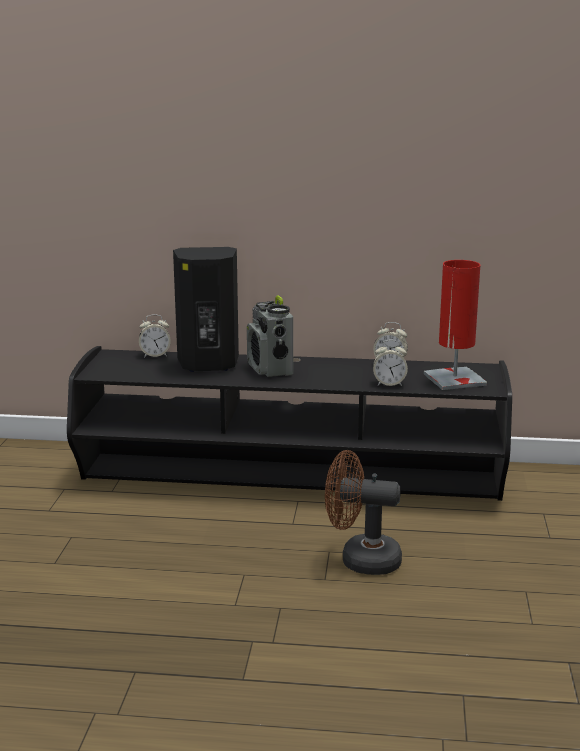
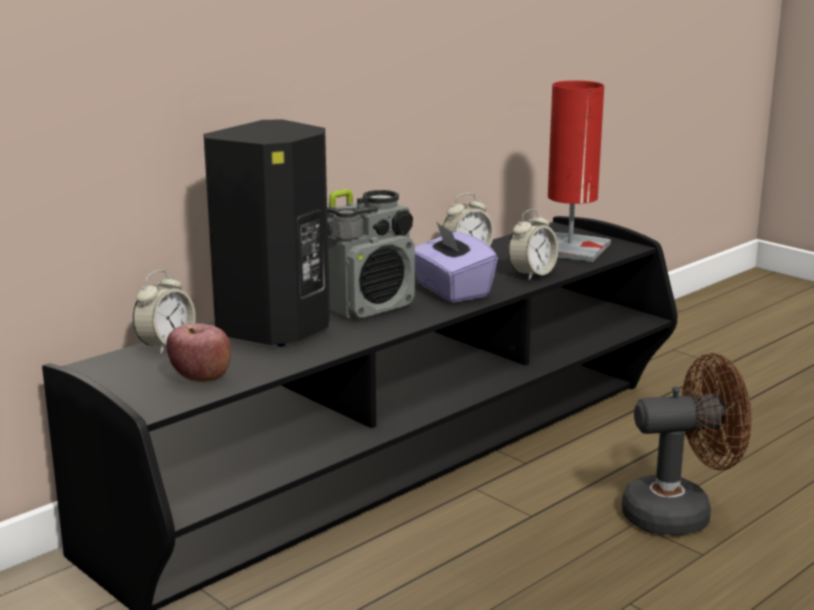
camera: 50 degrees left, 0 degrees up
radio [247,295,293,377] -> radio turned 60 degrees counterclockwise [327,189,415,318]
brown fan [325,450,402,575] -> brown fan turned 150 degrees counterclockwise [622,353,752,535]
none -> apple [166,323,231,382]
none -> purple tissue box [415,223,498,303]

